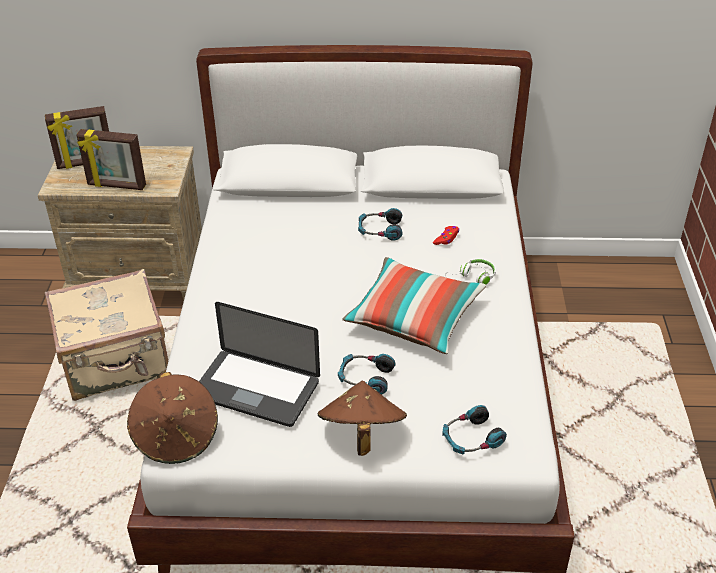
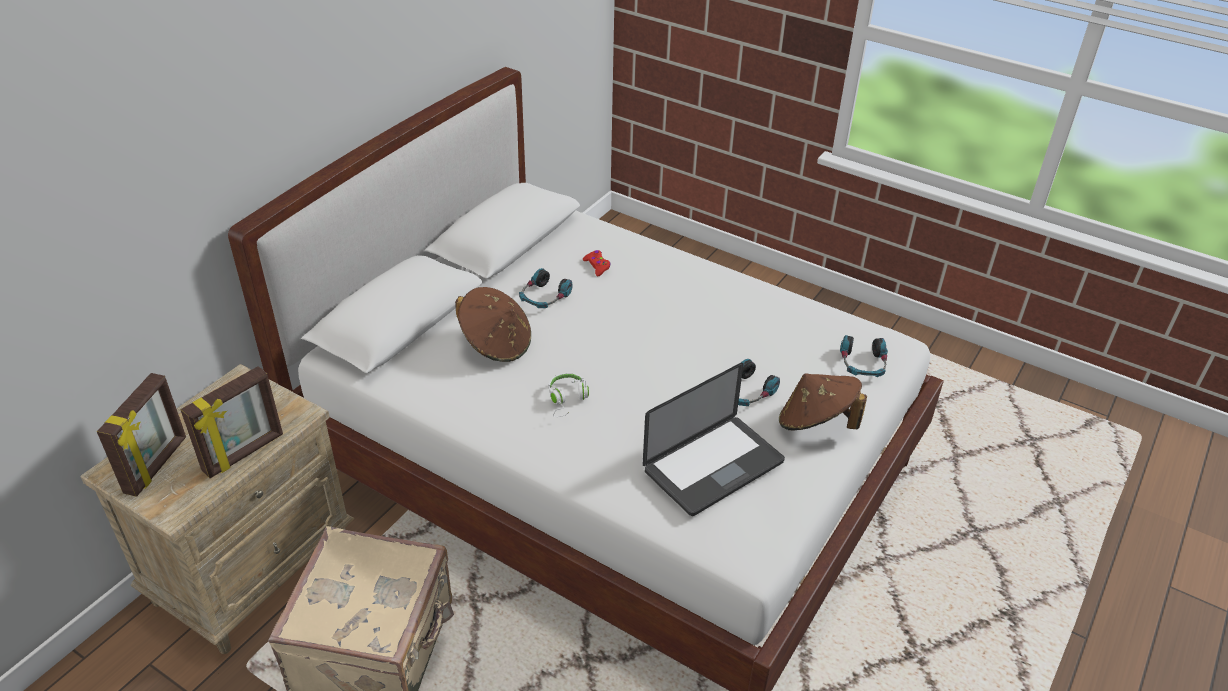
camera: 60 degrees left, 0 degrees up
brown hat [127,372,218,464] -> brown hat moved to [455,287,531,362]
pillow [342,257,486,354] -> none
white headphones [445,258,496,285] -> white headphones moved to [548,373,589,417]

